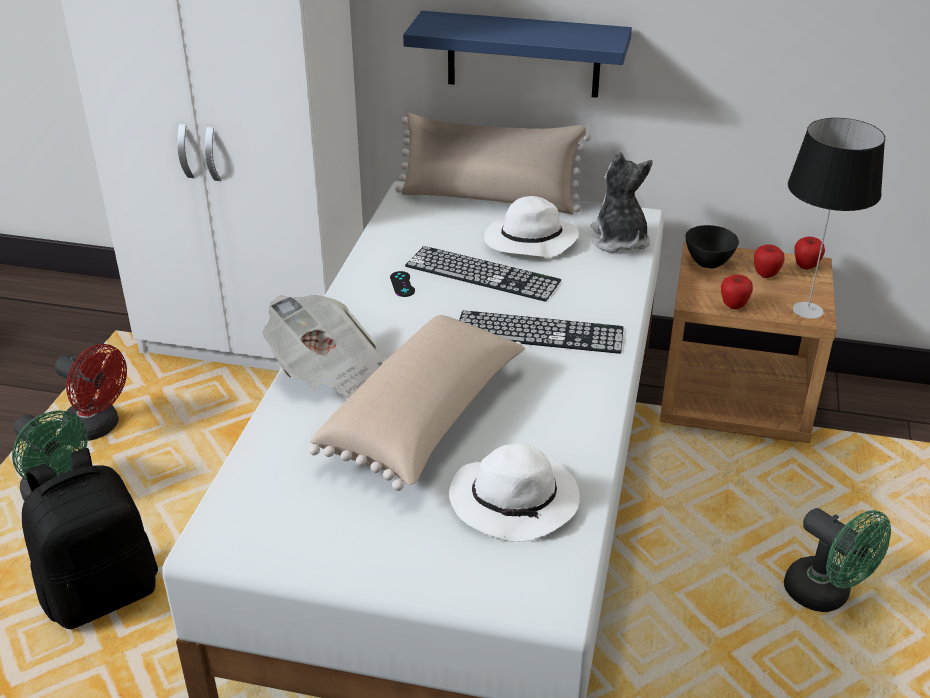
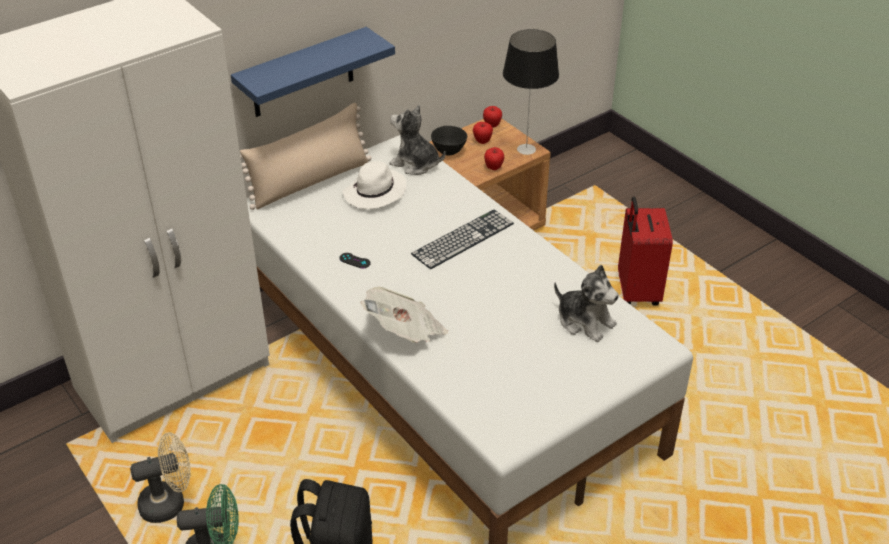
camera: 50 degrees left, 5 degrees up
red fan [55,344,127,441] -> beige fan [130,432,191,523]
beige pillow [309,315,525,491] -> none
keyboard [405,246,561,301] -> none
white hat [449,443,580,542] -> plush toy [554,265,619,342]
green fan [784,508,891,612] -> red suitcase [618,197,673,306]

